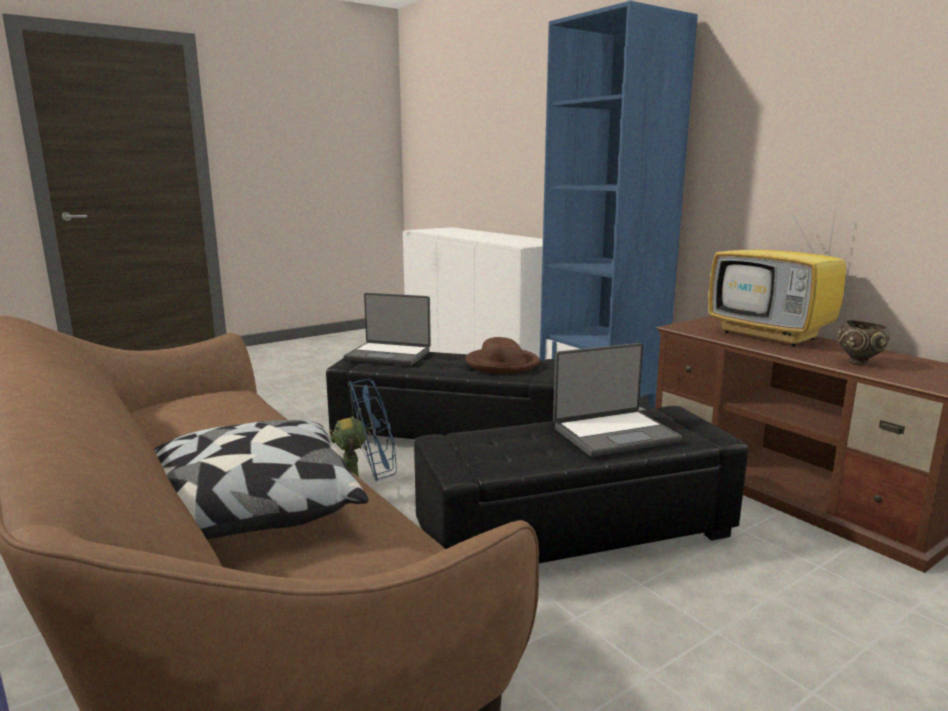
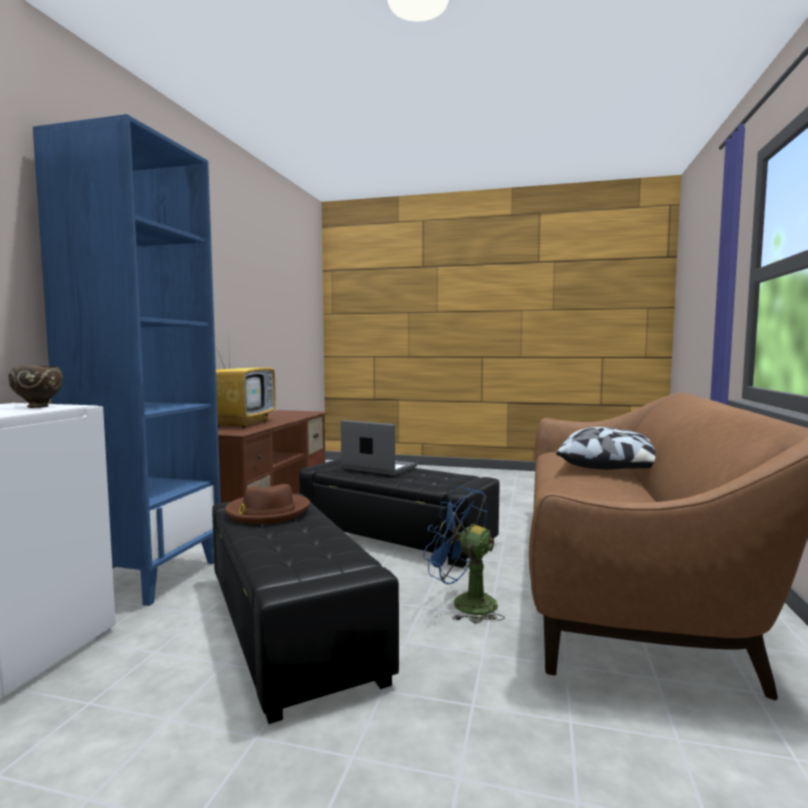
camera: 130 degrees left, 10 degrees down
laptop [344,293,431,366] -> none
brown bowl [838,320,890,365] -> brown bowl moved to [8,365,63,408]

